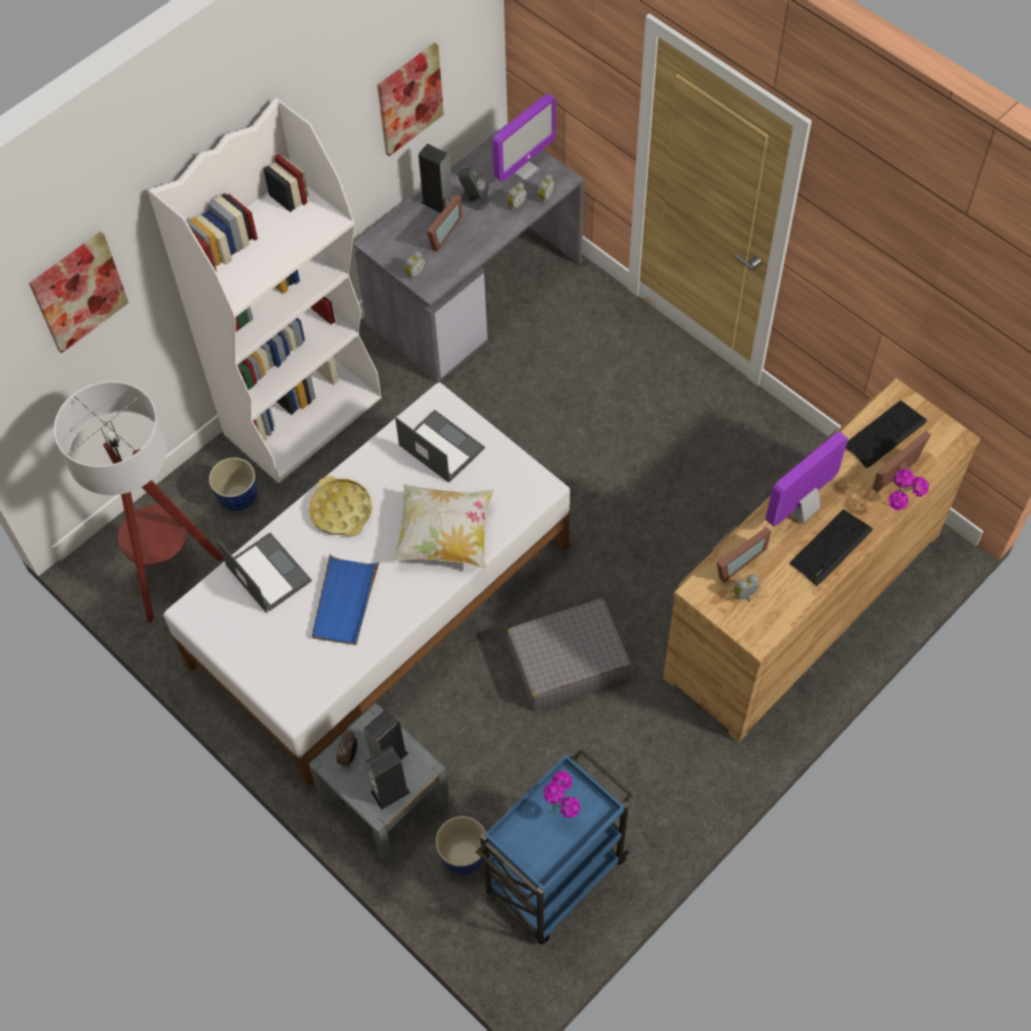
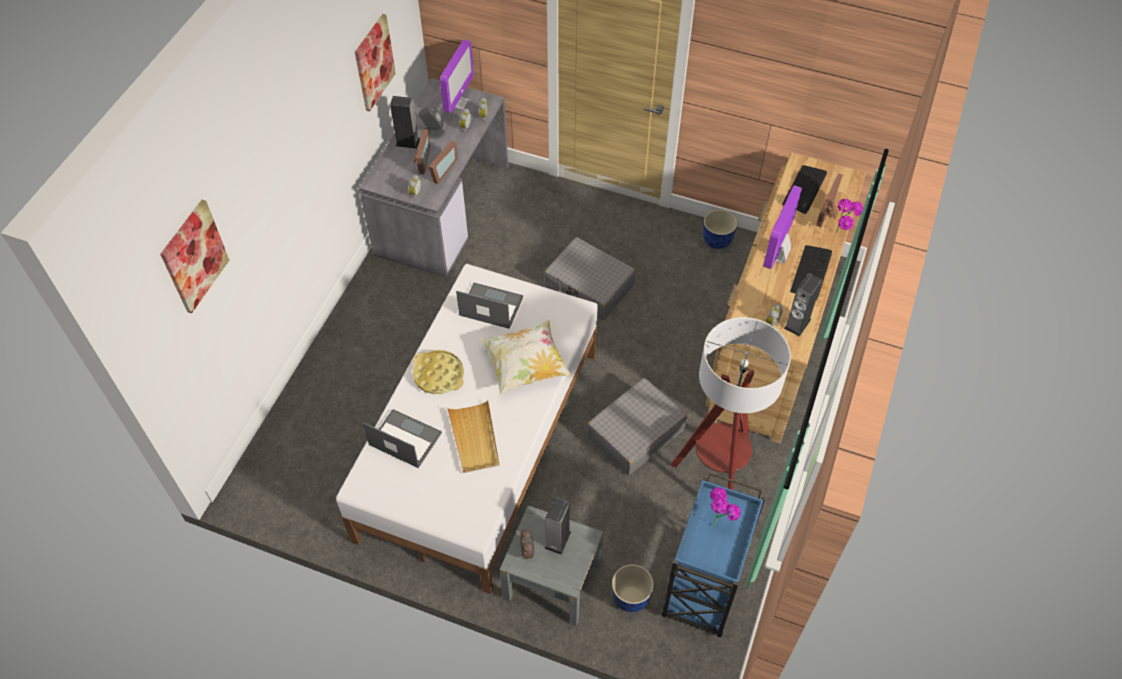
camera: 25 degrees left, 5 degrees down
floor lamp [54,381,224,623] -> floor lamp moved to [671,317,791,490]
white bookcase [148,98,381,483] -> none
planter [209,457,257,511] -> planter moved to [703,209,738,249]
blue tray [312,554,379,645] -> beige tray [447,400,500,473]
speaker [365,746,411,810] -> speaker moved to [784,273,822,336]
picture frame [717,527,771,582] -> picture frame moved to [428,141,458,184]
none -> grey suitcase [544,237,636,320]

